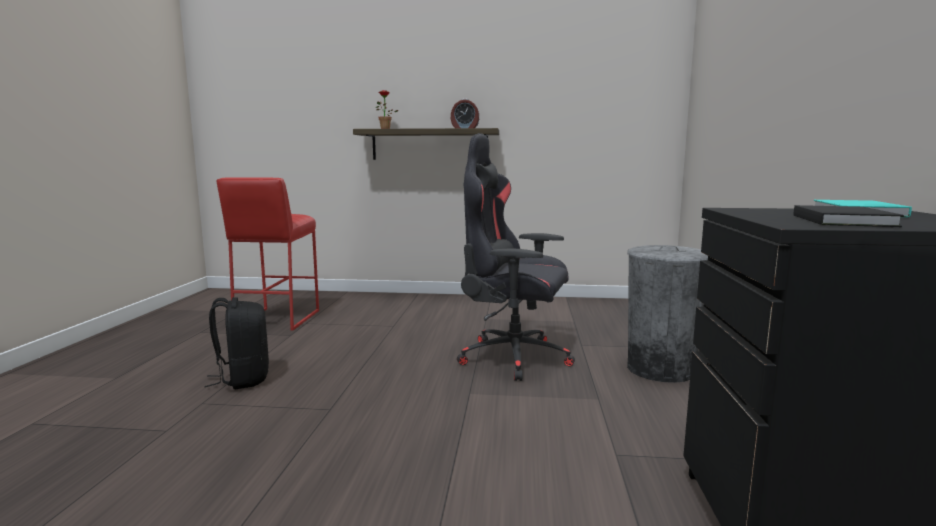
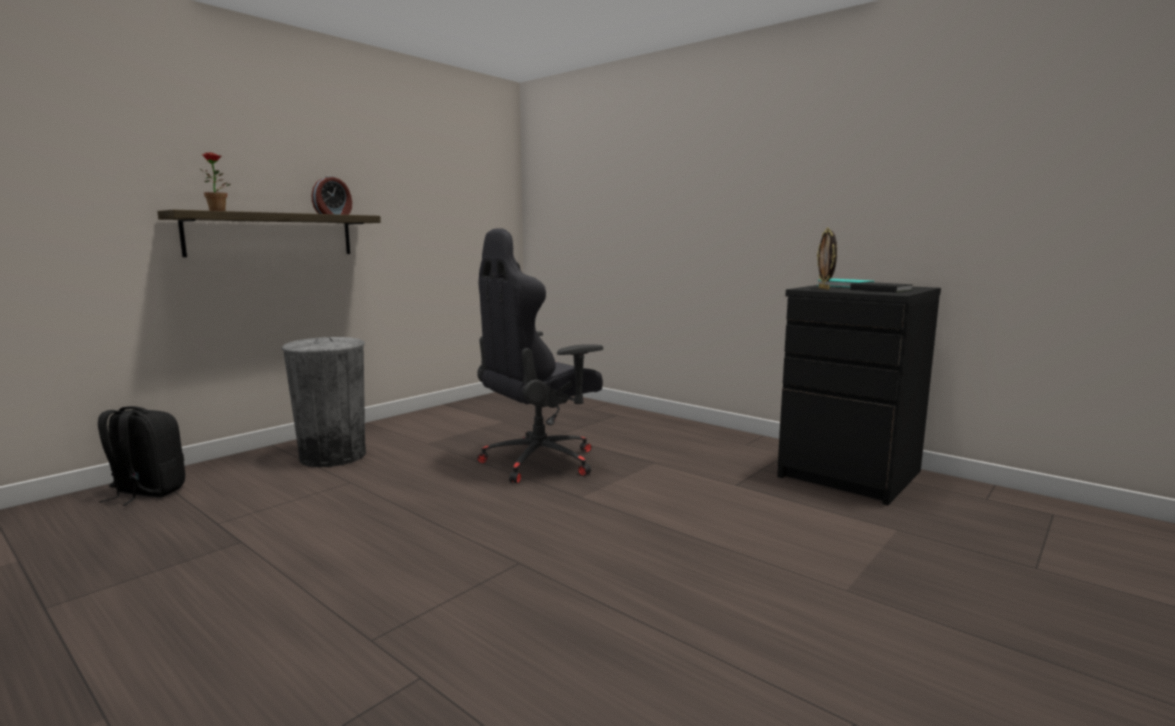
camera: 55 degrees left, 0 degrees up
black backpack [204,297,269,389] -> black backpack moved to [98,406,185,506]
red stool [217,177,319,331] -> none
grey trash can [627,245,708,383] -> grey trash can moved to [282,337,366,467]
none -> picture frame [817,228,837,290]

